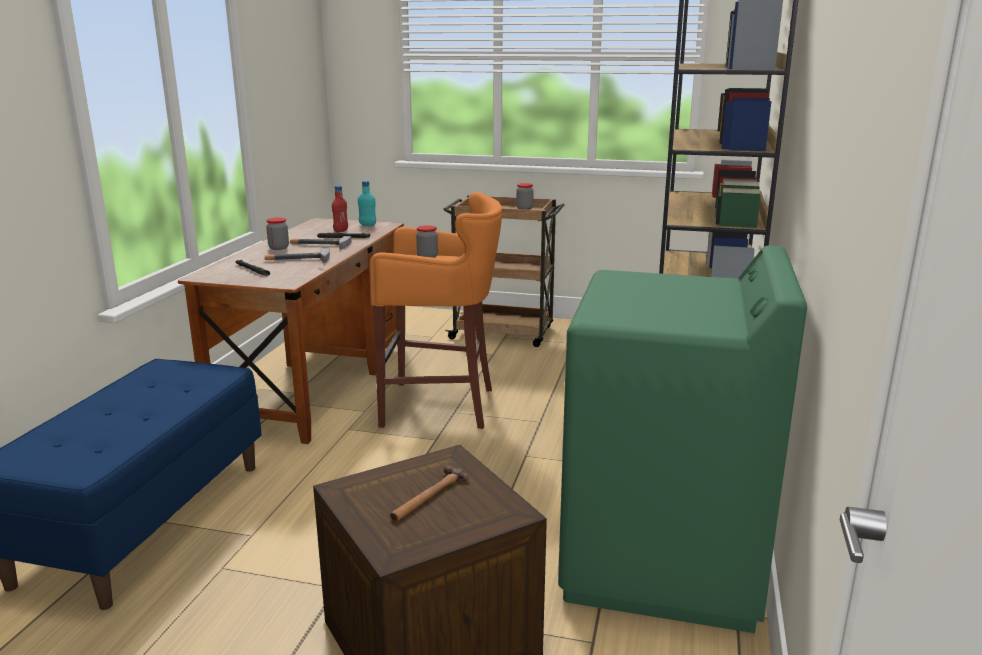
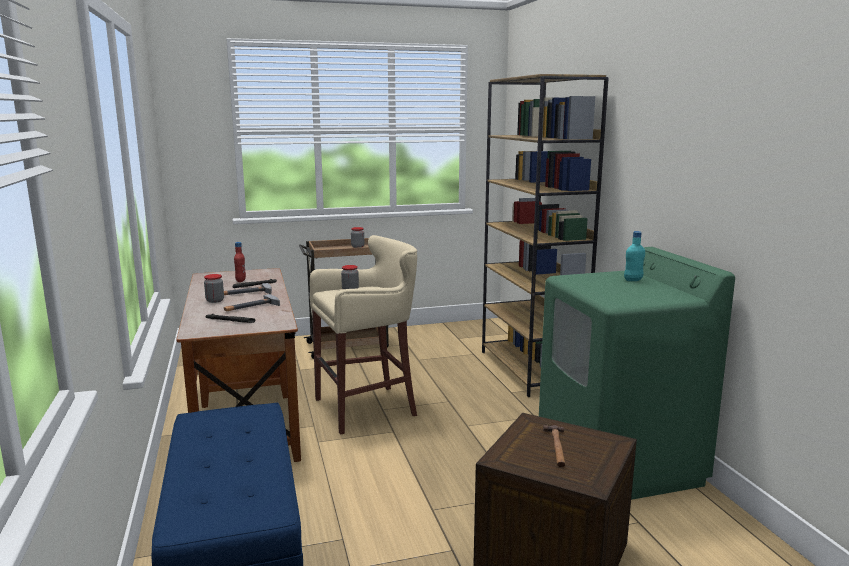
camera: 30 degrees left, 5 degrees down
turquoise bottle [358,181,376,226] -> turquoise bottle moved to [624,231,645,281]
orange stool [370,192,502,429] -> beige stool [310,235,417,435]

